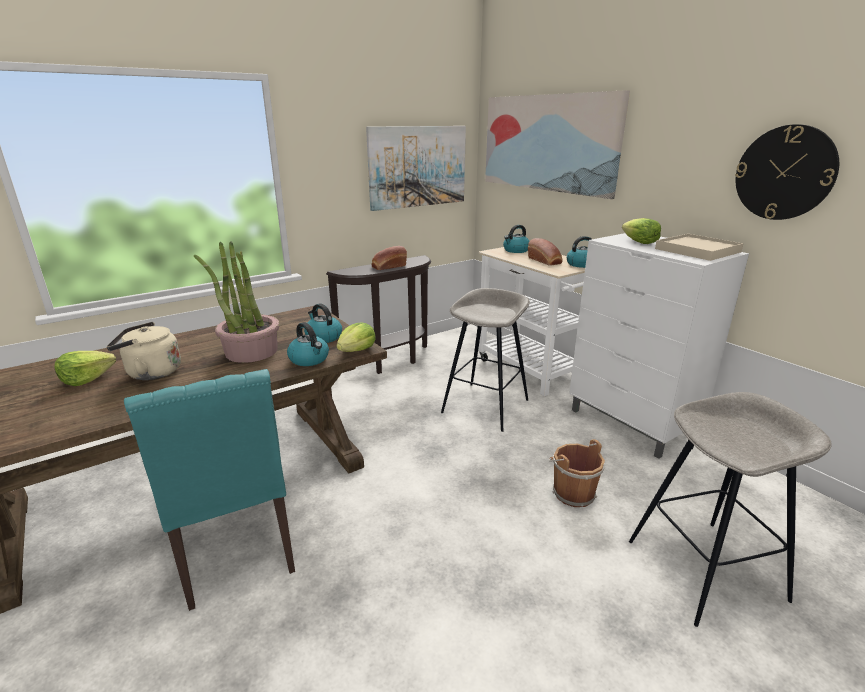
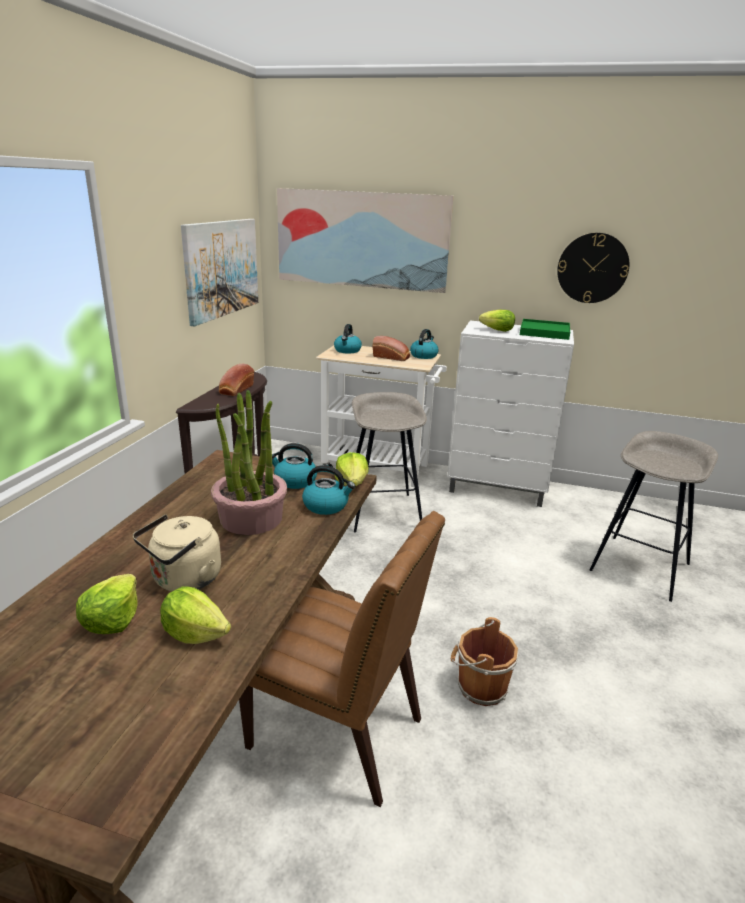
camera: 40 degrees left, 0 degrees up
turquoise chair [124,369,295,611] -> brown chair [239,511,445,807]
brown bucket [549,439,605,507] -> brown bucket moved to [451,617,518,706]
beige tray [655,234,744,261] -> green tray [520,319,570,340]
none -> lettuce [160,586,231,644]

